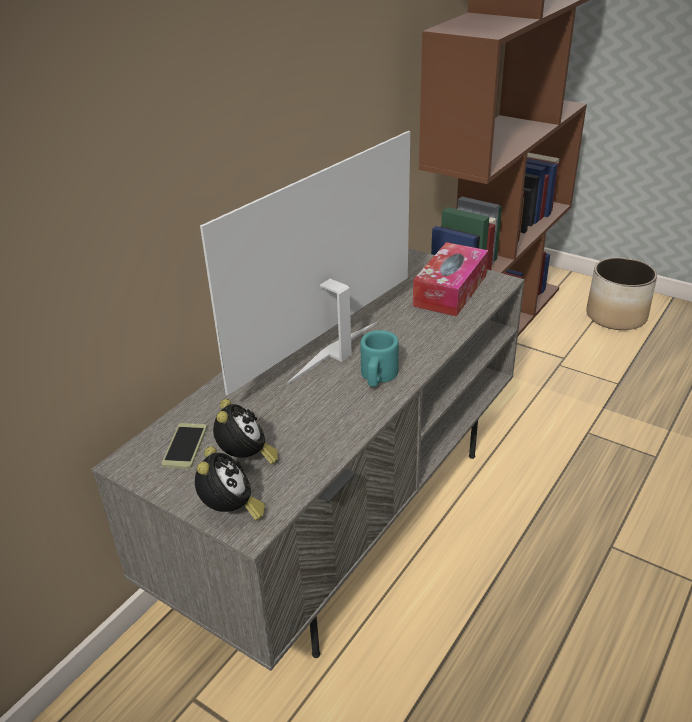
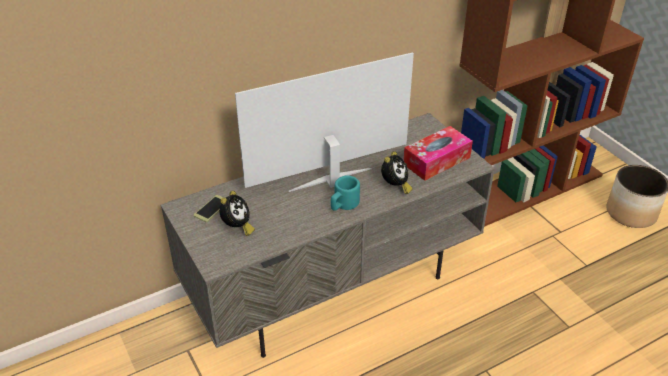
camera: 25 degrees right, 5 degrees up
alarm clock [195,446,265,521] -> alarm clock moved to [381,151,412,194]

